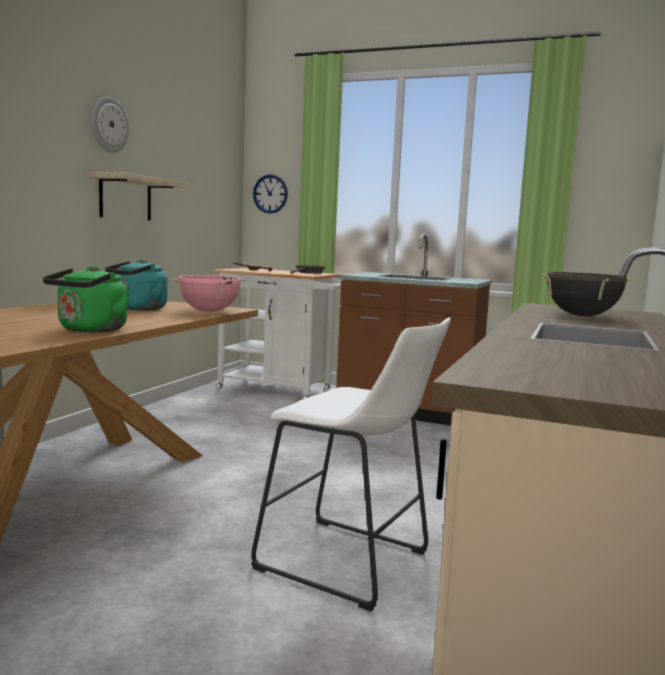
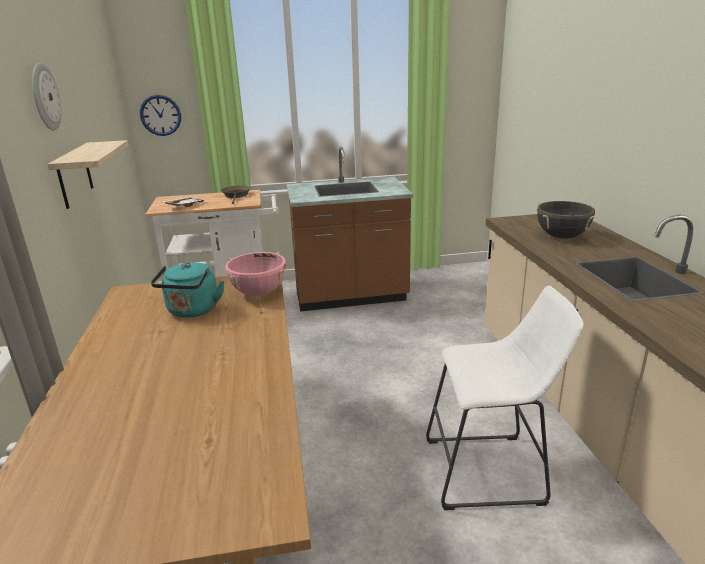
camera: 30 degrees left, 15 degrees up
green kettle [43,266,130,332] -> none

